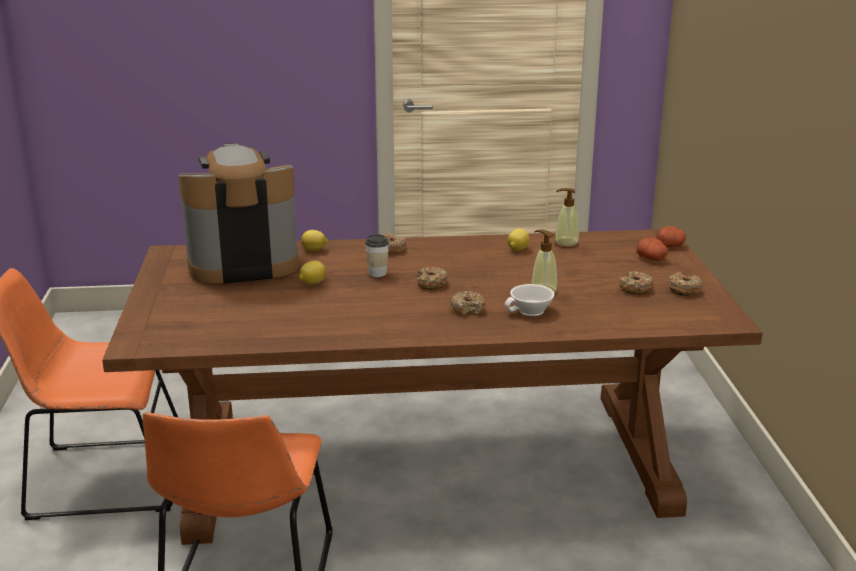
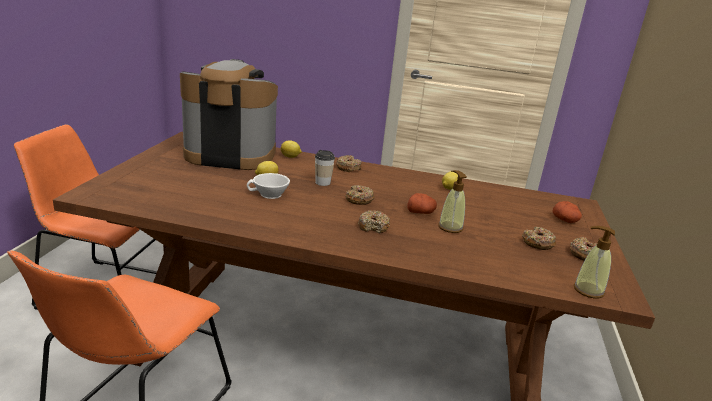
camera: 15 degrees right, 0 degrees up
white cup [505,284,555,316] -> white cup moved to [247,173,290,199]
soap dispenser [554,188,579,248] -> soap dispenser moved to [574,226,615,299]
potato [656,226,686,247] -> potato moved to [407,193,437,214]

